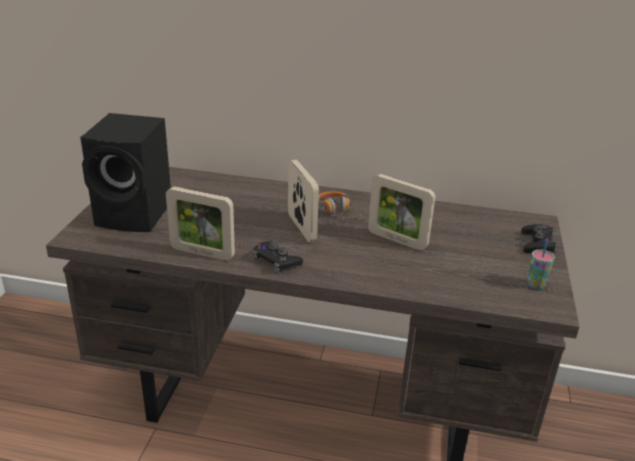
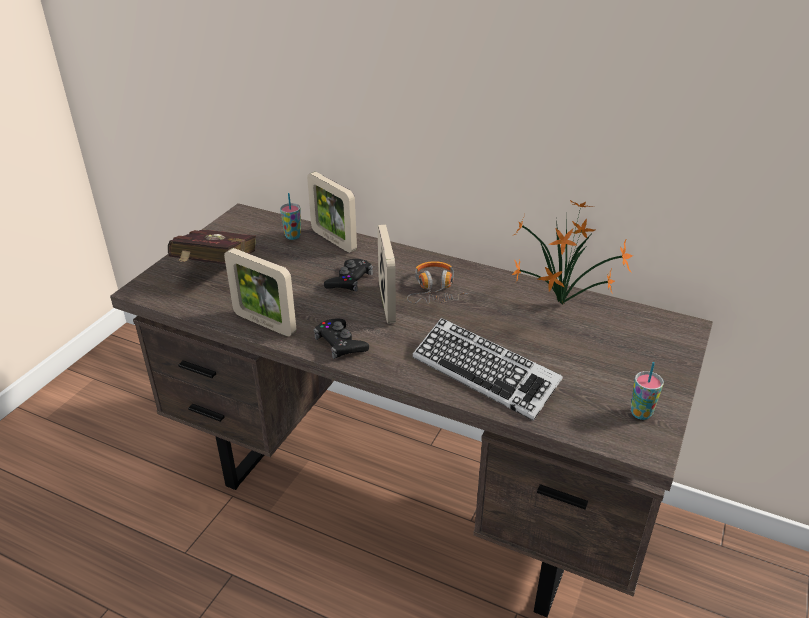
camera: 15 degrees right, 5 degrees up
black speaker [80,113,171,232] -> red book [168,229,256,264]
picture frame [368,174,435,251] -> picture frame moved to [307,172,357,253]
black game controller [521,224,558,253] -> black game controller moved to [324,259,373,292]
none -> cup [280,193,301,240]
none -> keyboard [413,318,563,421]
none -> potted plant [512,200,633,304]

